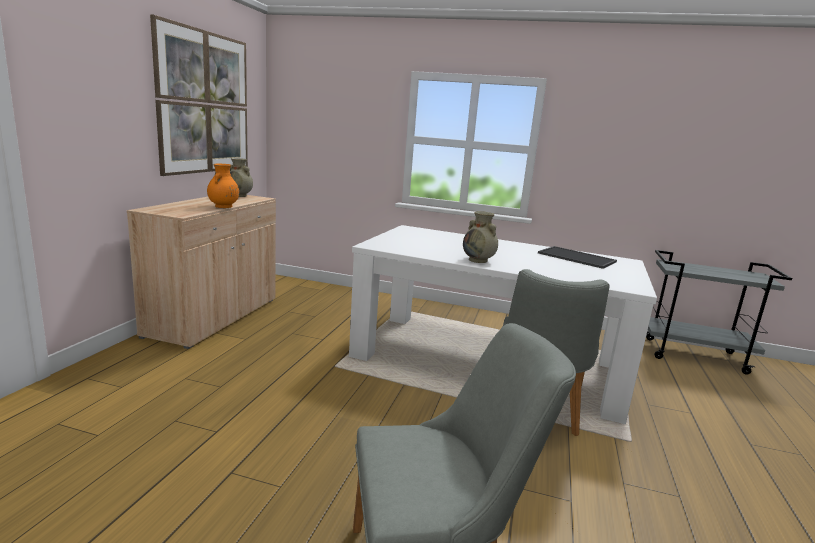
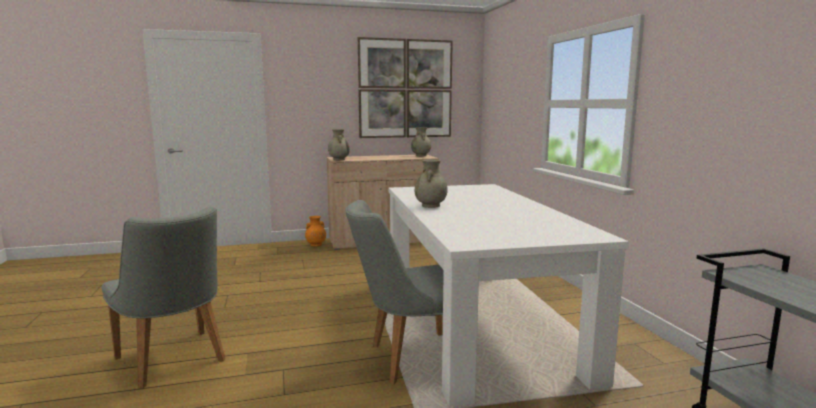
camera: 60 degrees right, 5 degrees down
orange vase [207,164,239,208] -> orange vase moved to [305,216,326,246]
tray [538,246,617,269] -> none
none -> beige vase [328,129,350,160]

